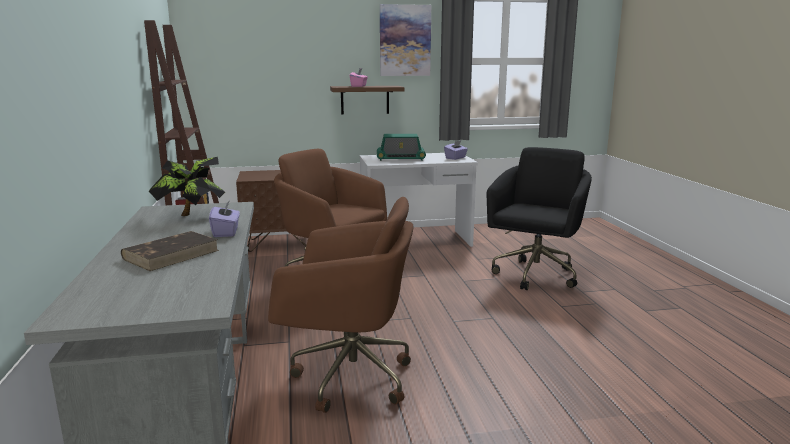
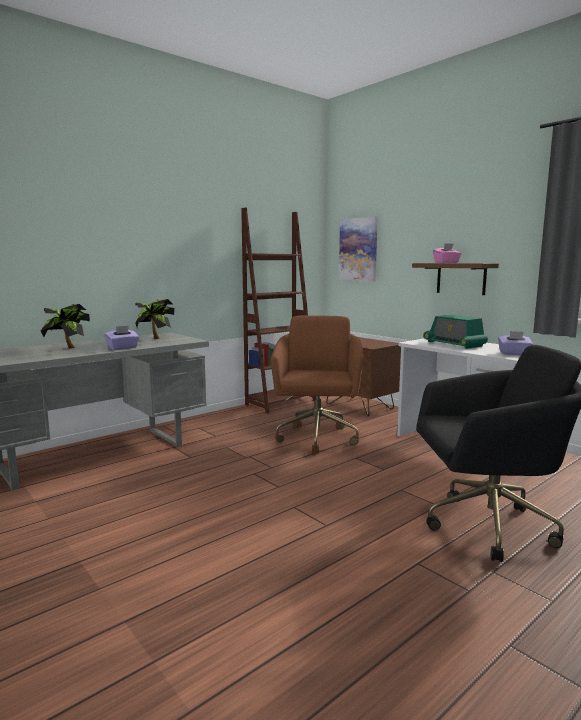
camera: 60 degrees right, 5 degrees down
brown book [121,231,219,271] -> potted plant [41,304,90,348]
brown office chair [268,197,413,413] -> none
picture [380,4,431,76] -> picture moved to [339,216,378,282]

